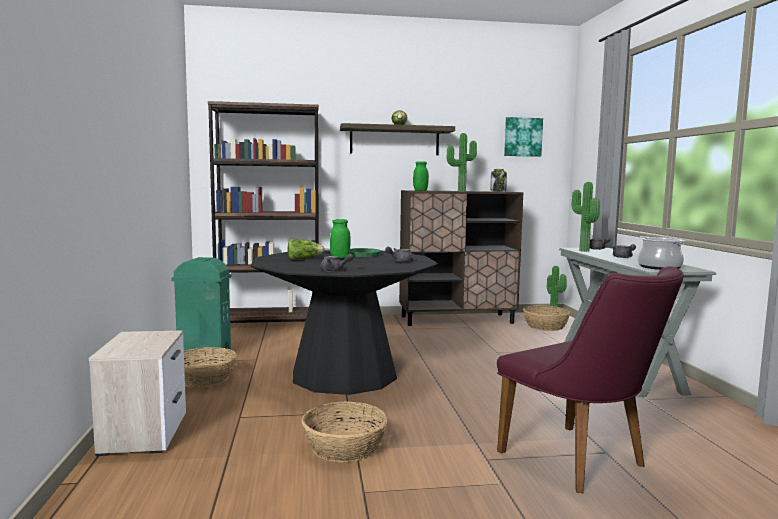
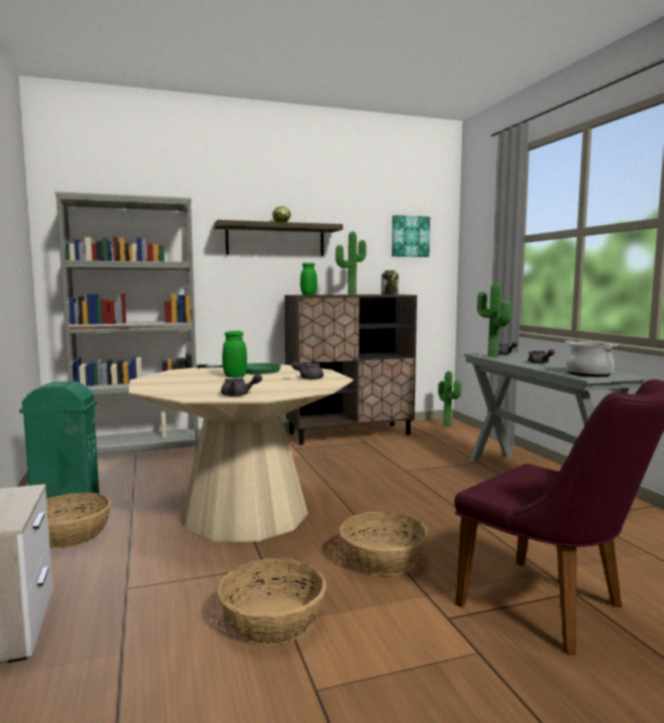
camera: 10 degrees left, 0 degrees up
brown bookcase [208,101,319,323] -> grey bookcase [55,192,199,455]
black dining table [250,251,439,395] -> beige dining table [129,365,354,542]
lettuce [287,239,325,260] -> none
basket [523,305,570,331] -> basket moved to [340,512,428,576]

